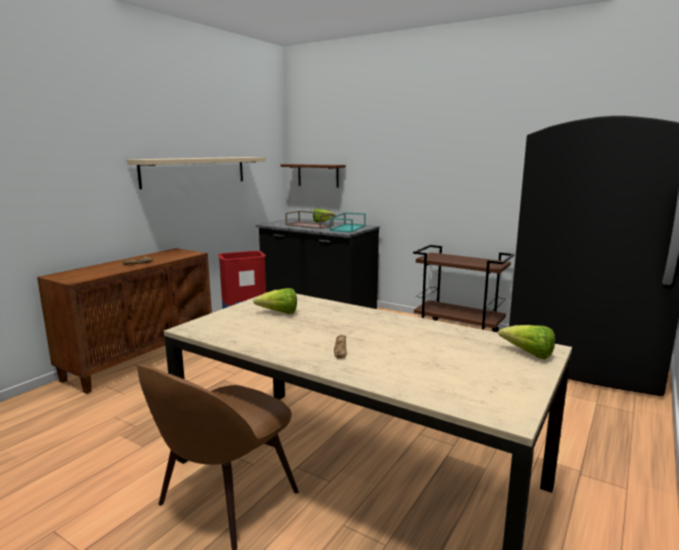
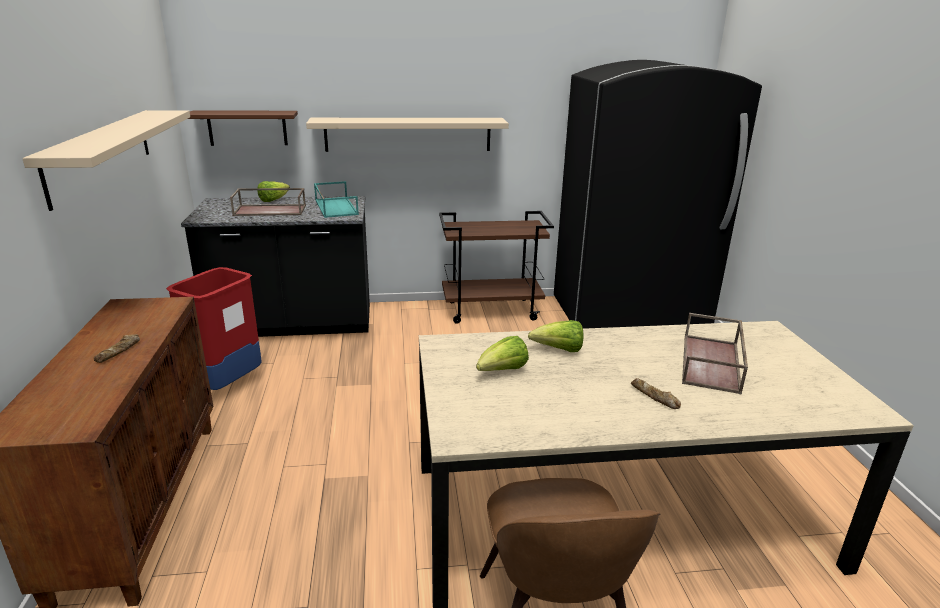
camera: 40 degrees left, 10 degrees up
lettuce [499,325,555,359] -> lettuce moved to [528,320,584,352]
none -> beige shelf [306,118,509,152]
none -> brown tray [682,313,748,395]

